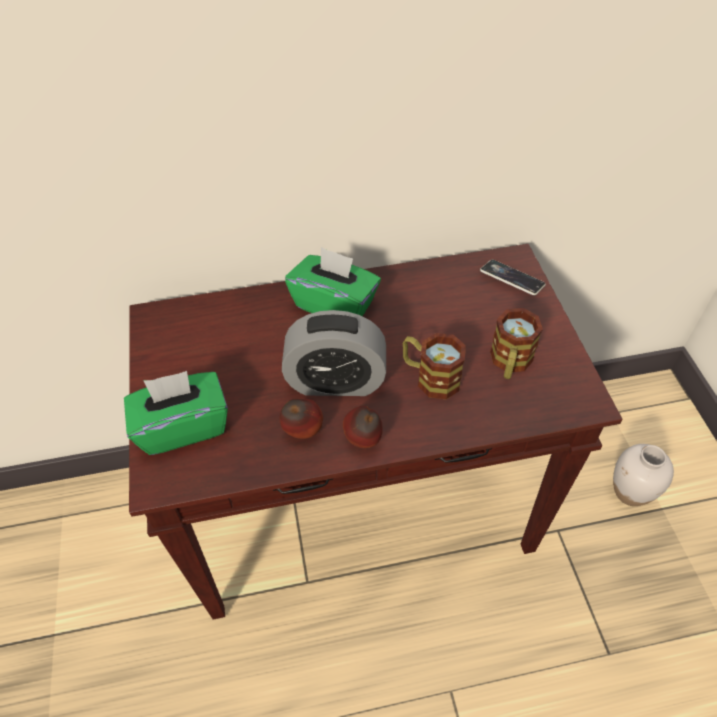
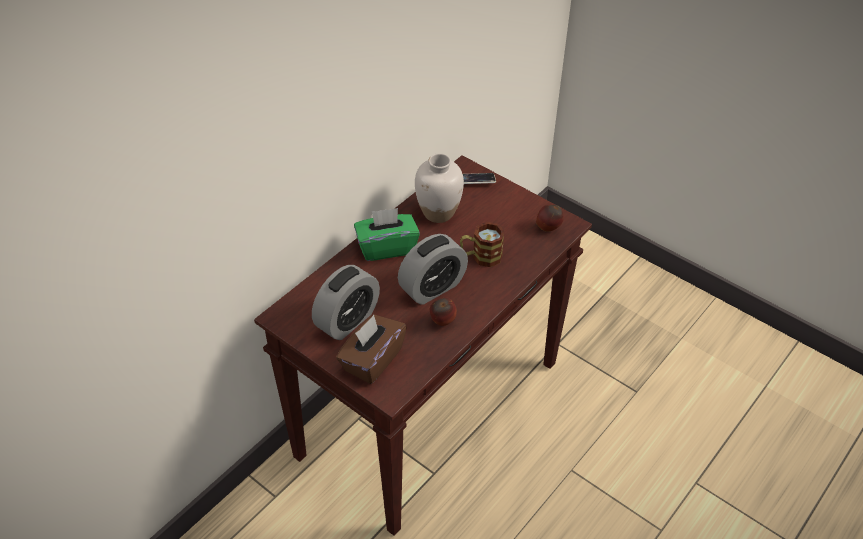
camera: 40 degrees left, 5 degrees down
green tissue box [124,371,228,455] -> brown tissue box [336,314,407,384]
apple [343,406,383,448] -> apple moved to [536,205,564,232]
mug [490,308,543,379] -> none
white vase [613,444,674,506] -> white vase moved to [415,153,464,223]
none -> alarm clock [312,265,380,340]

